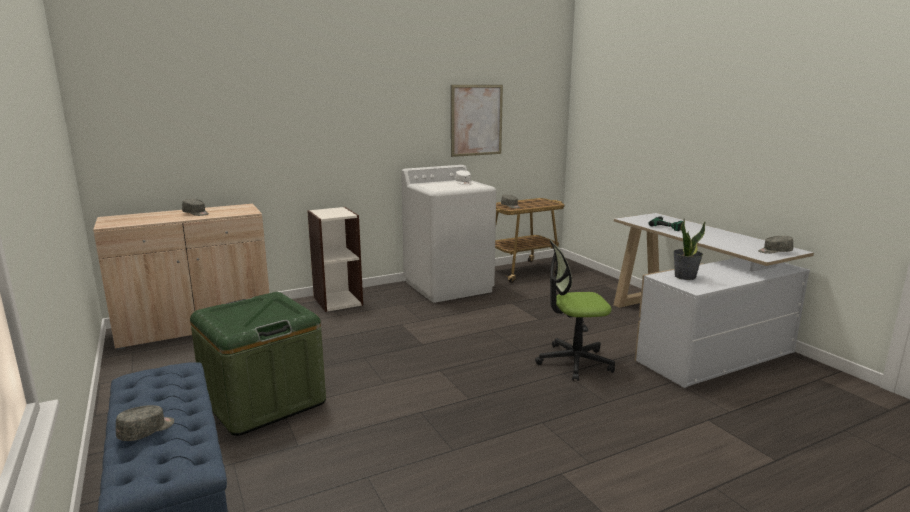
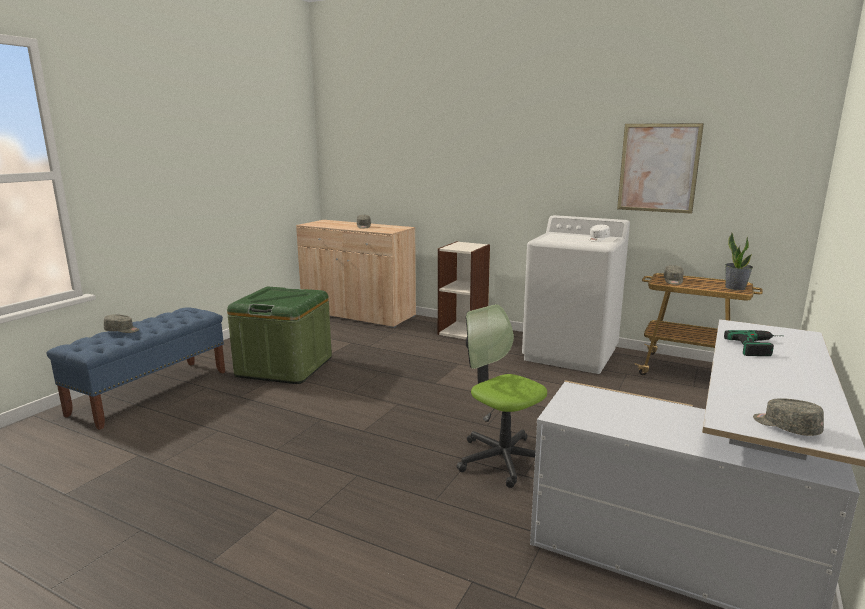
camera: 55 degrees right, 0 degrees up
potted plant [673,219,706,280] -> potted plant moved to [725,232,753,290]

